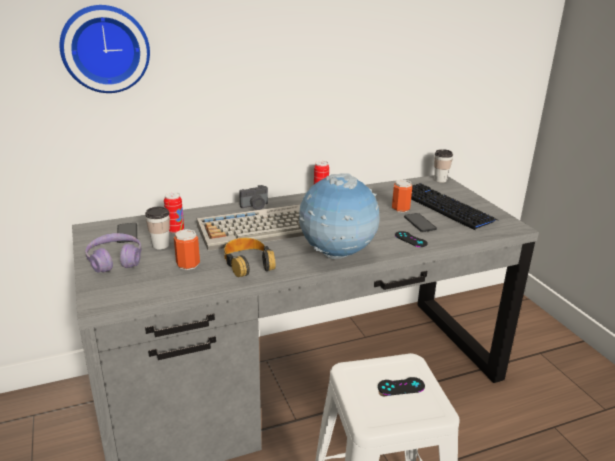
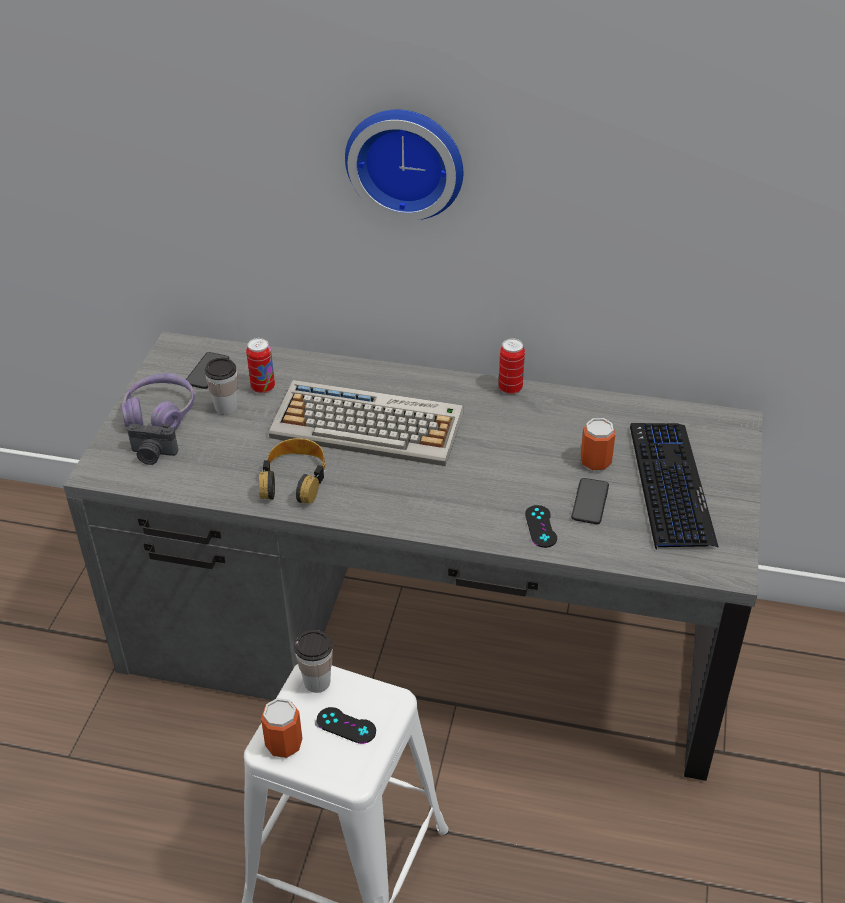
camera: 35 degrees right, 15 degrees up
wall clock [60,5,150,93] -> wall clock moved to [345,110,463,221]
can [174,229,200,270] -> can moved to [261,698,302,758]
camera [239,185,268,210] -> camera moved to [127,424,178,465]
globe [299,173,380,259] -> none
cup [434,149,453,183] -> cup moved to [294,630,333,693]

